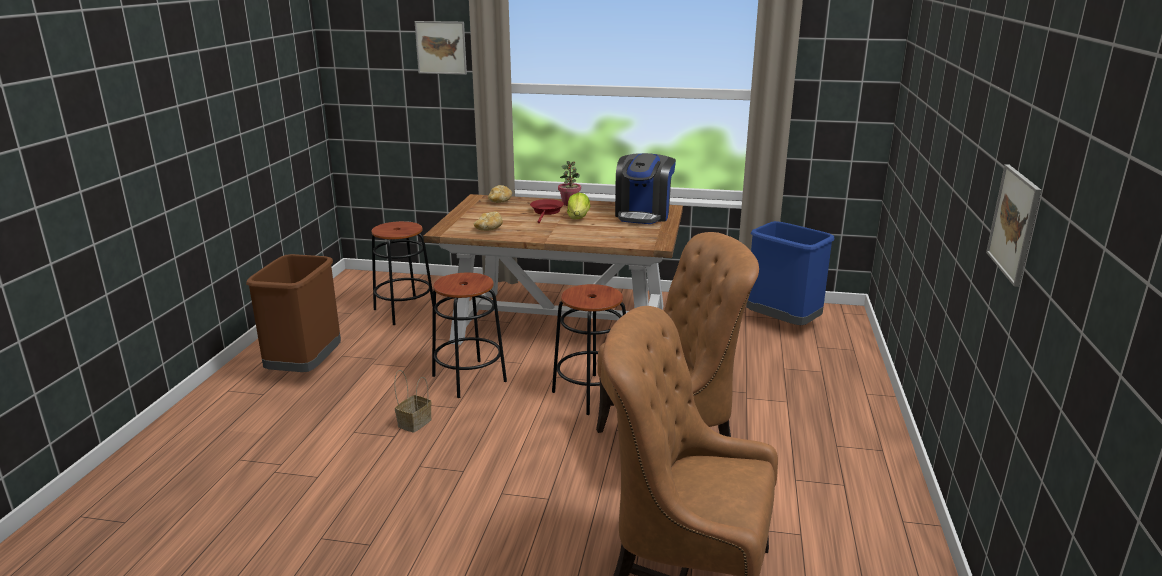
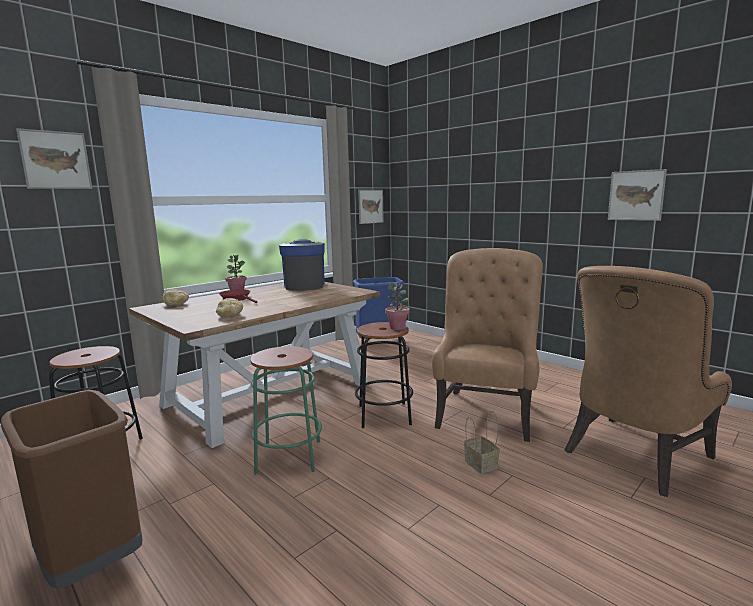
camera: 55 degrees left, 10 degrees down
basket [394,370,432,433] -> basket moved to [464,411,500,474]
black stool [432,273,507,398] -> green stool [250,346,322,474]
lettuce [567,192,590,219] -> none
coffee machine [615,153,676,224] -> coffee machine turned 150 degrees counterclockwise [279,239,325,291]
none -> picture [358,190,384,224]
none -> potted plant [385,283,410,330]

